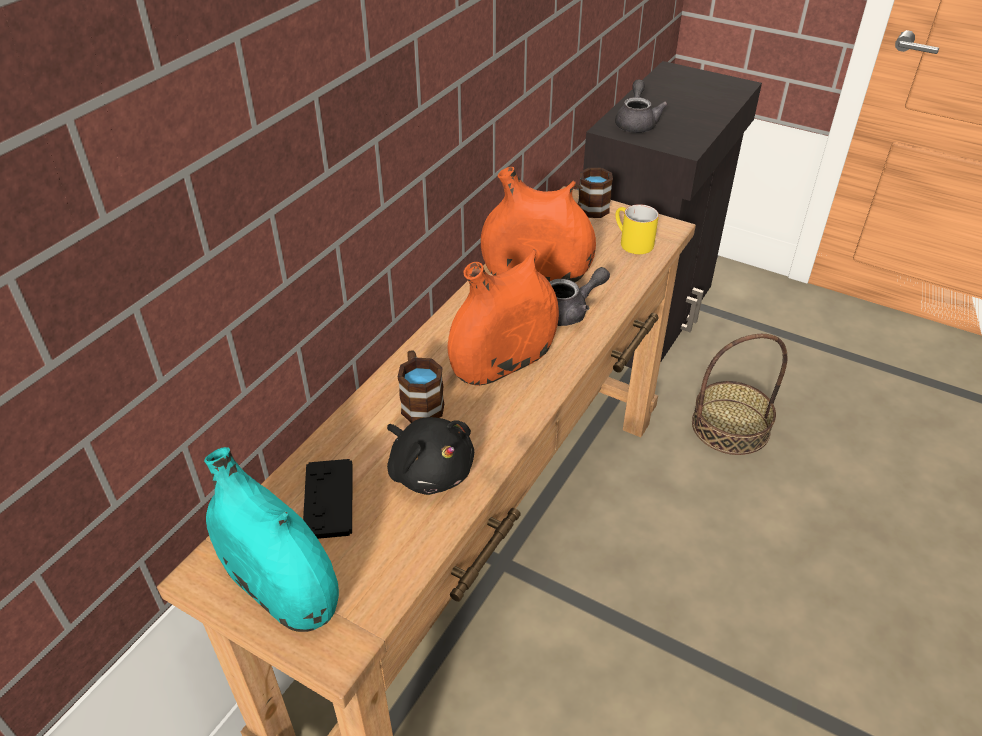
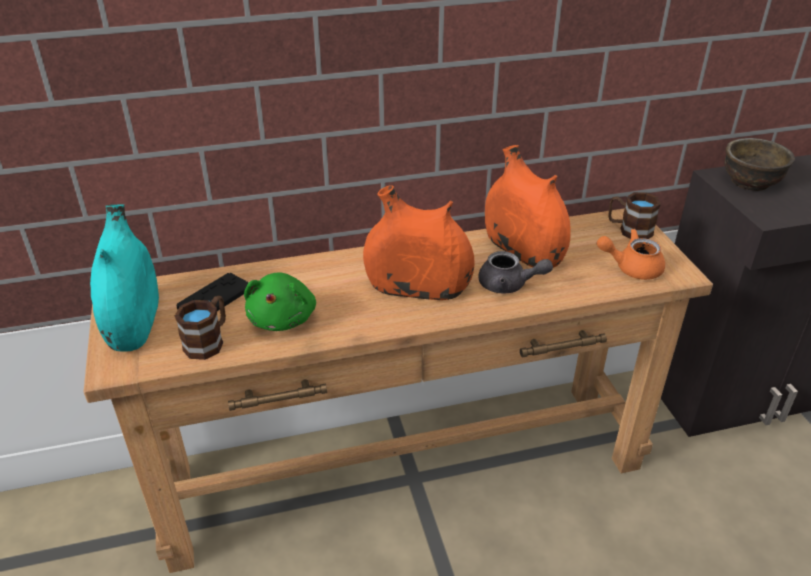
camera: 45 degrees right, 5 degrees down
black plush toy [387,417,474,495] -> green plush toy [244,272,316,331]
brown mug [398,350,444,423] -> brown mug moved to [175,296,226,360]
grey teapot [615,80,668,133] -> brown bowl [725,138,795,191]
yellow mug [615,204,659,254] -> orange teapot [597,229,665,280]
basket [692,334,787,455] -> none

